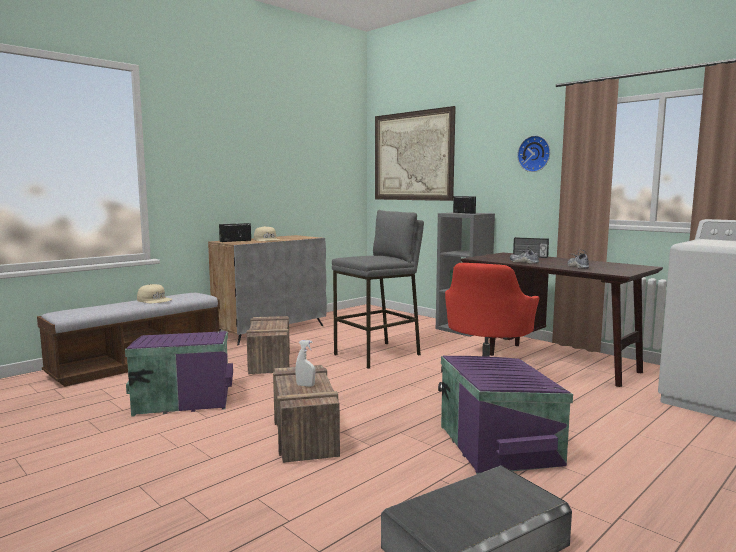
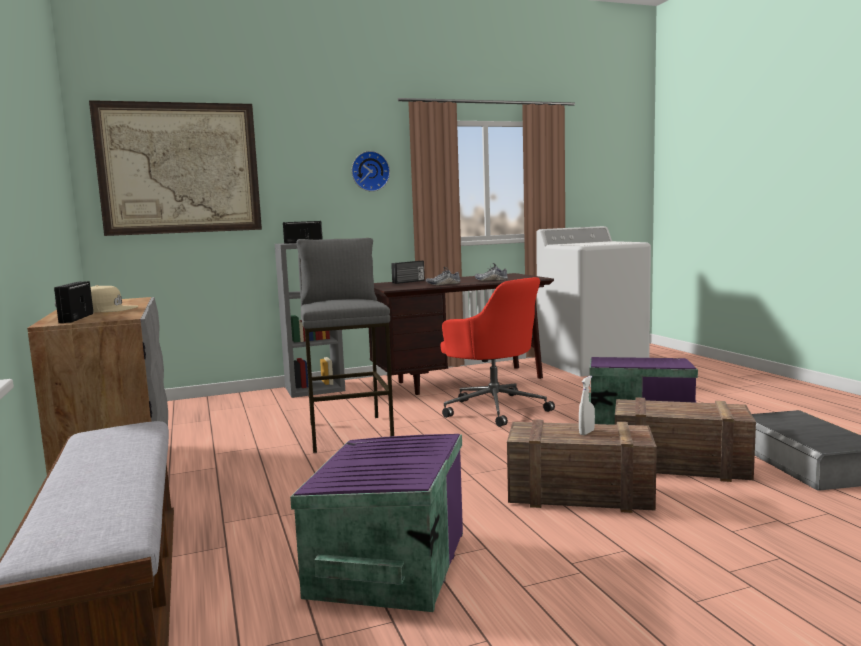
camera: 65 degrees left, 0 degrees up
beige cap [137,284,172,303] -> none
crate [246,316,290,374] -> crate moved to [615,397,756,482]

